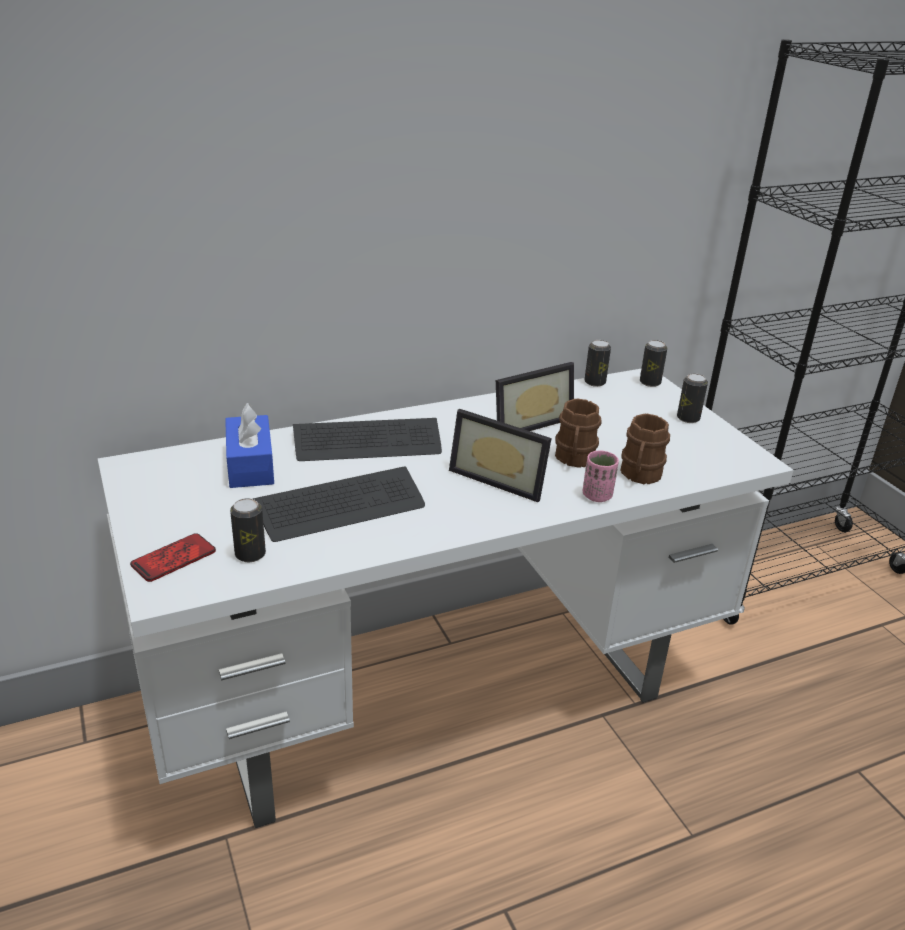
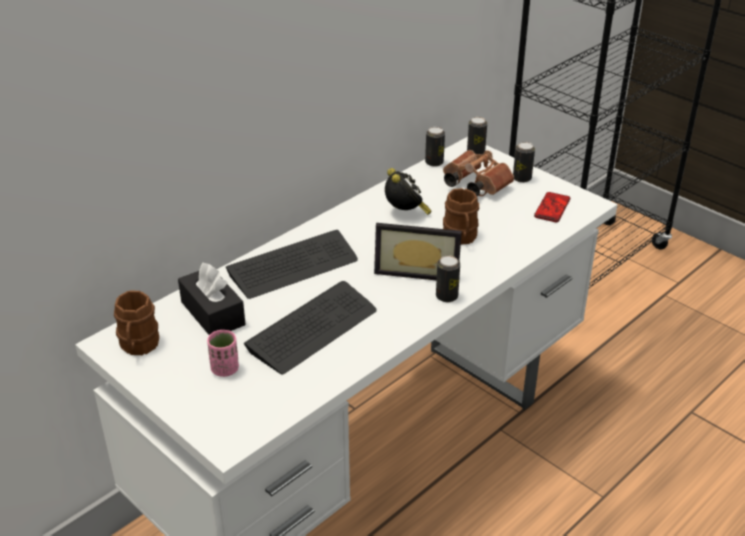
camera: 20 degrees left, 5 degrees up
phone [130,533,216,582] -> phone moved to [534,192,570,222]
blue tissue box [225,403,274,488] -> black tissue box [178,262,246,335]
can [230,498,266,562] -> can moved to [436,255,460,302]
picture frame [496,362,574,431] -> alarm clock [385,168,432,215]
pink cup [583,451,619,502] -> pink cup moved to [207,330,239,377]
brown mug [620,414,670,484] -> brown mug moved to [114,291,159,355]
none -> brown binoculars [443,150,514,196]

